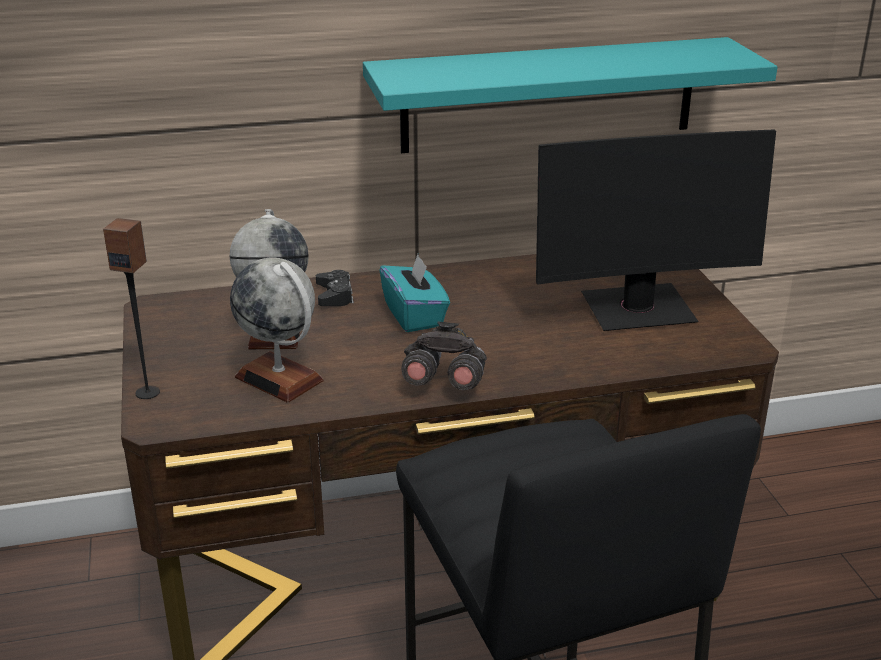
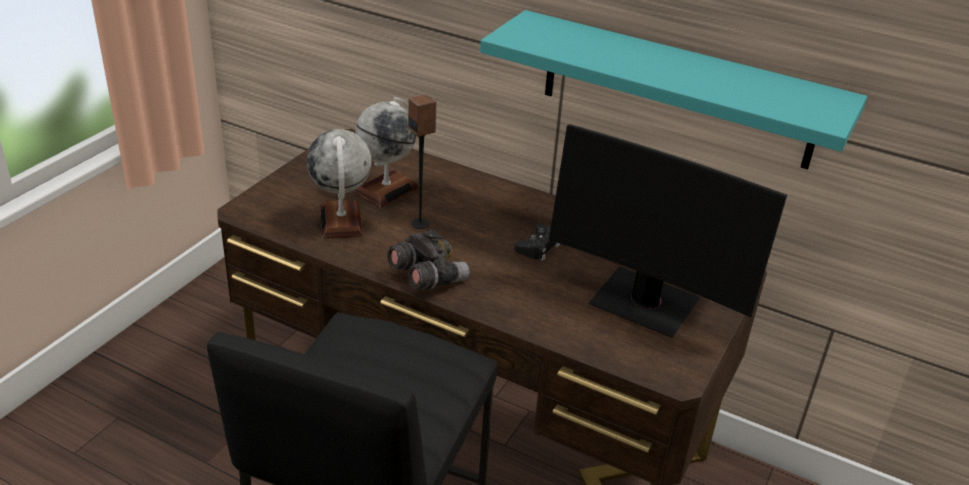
camera: 40 degrees right, 5 degrees up
speaker [103,218,160,399] -> speaker moved to [408,94,436,229]
black game controller [316,270,354,306] -> black game controller moved to [514,223,560,260]
turquoise tissue box [380,254,450,332] -> none

